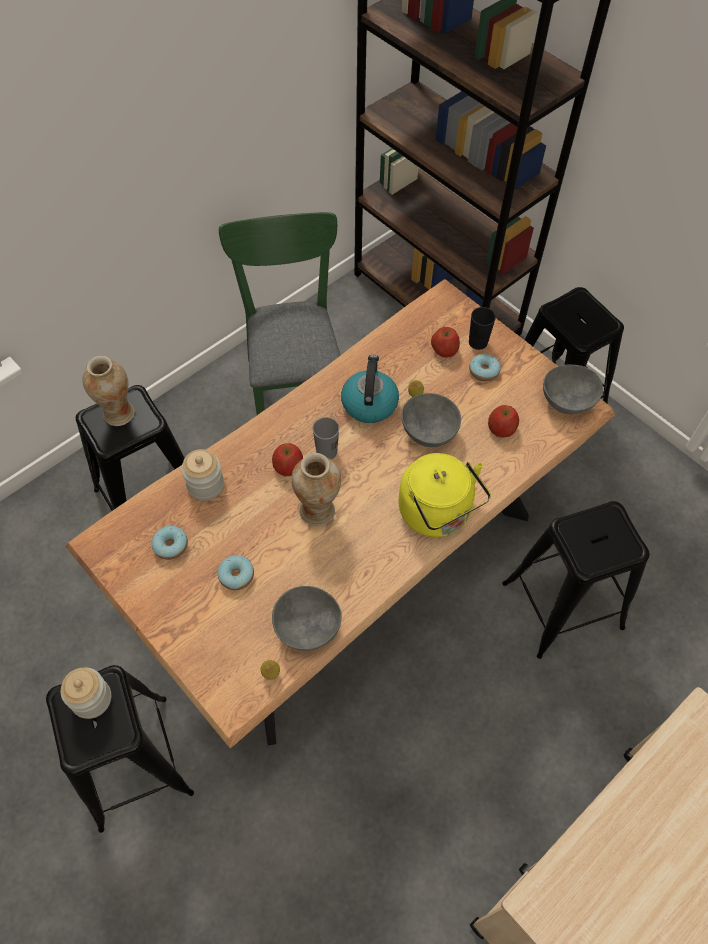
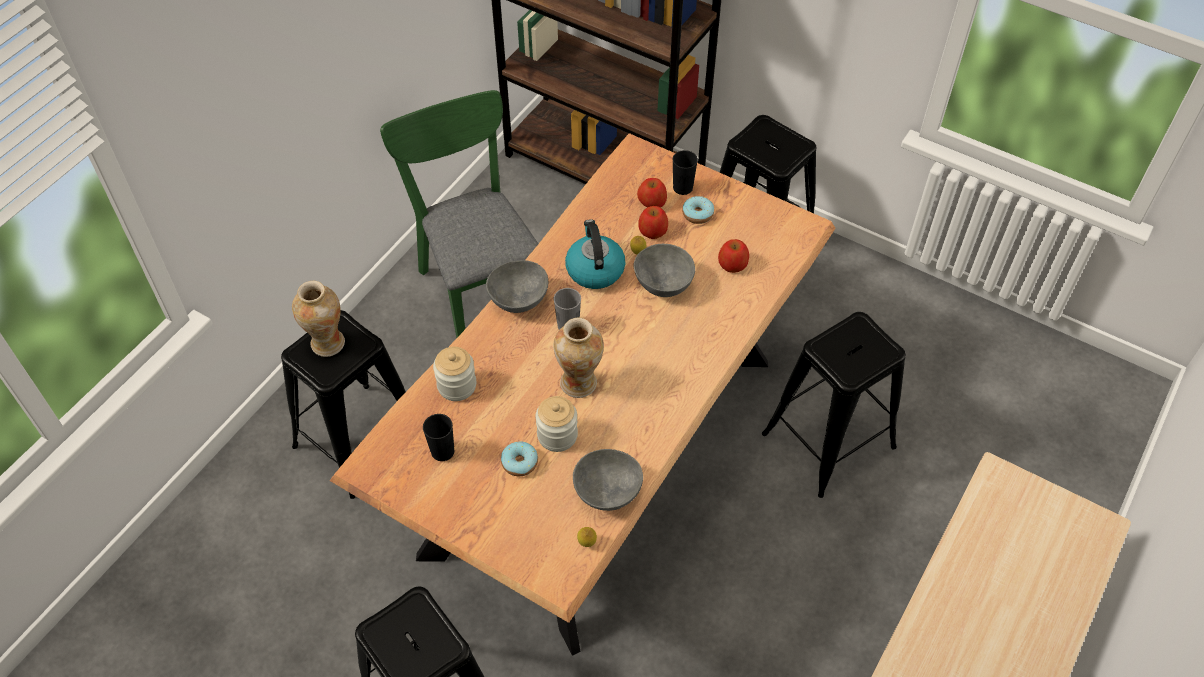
camera: 15 degrees left, 5 degrees down
jar [61,668,111,719] -> jar moved to [536,396,578,452]
donut [152,526,188,560] -> black cup [423,414,454,461]
apple [272,443,303,476] -> apple moved to [638,206,668,239]
yellow kettle [398,453,491,537] -> none
grey bowl [543,365,603,414] -> grey bowl moved to [486,260,548,313]

